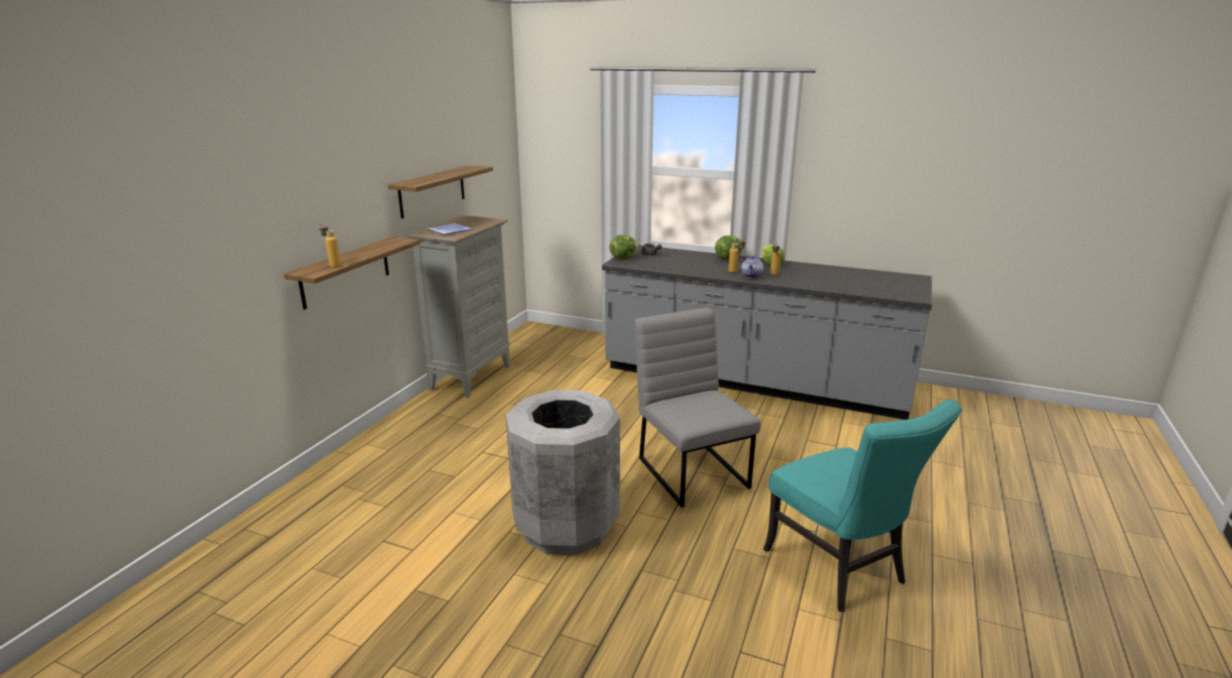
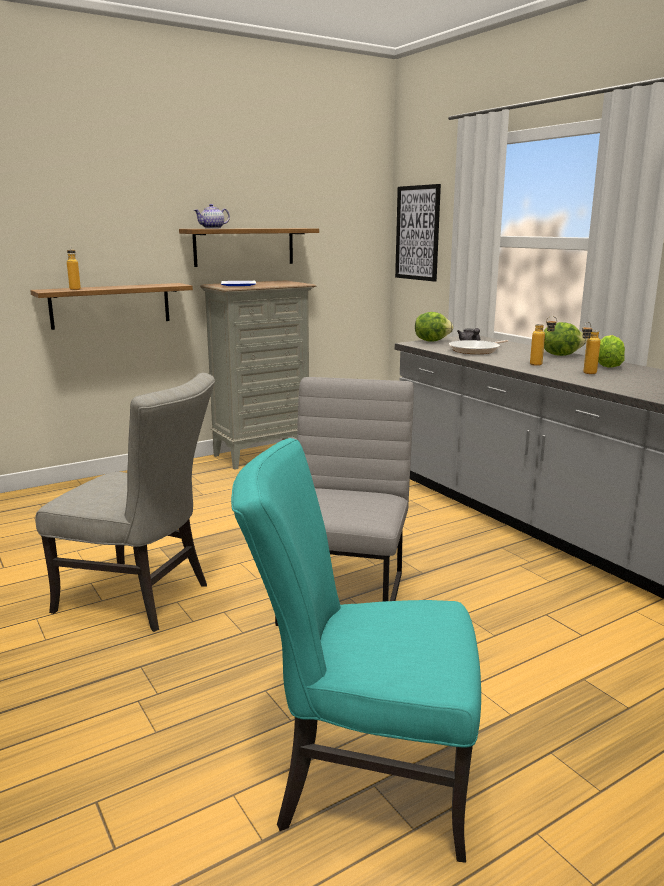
camera: 35 degrees right, 5 degrees down
grey trash can [506,390,620,555] -> grey chair [35,373,215,632]
teapot [741,256,764,278] -> teapot moved to [194,204,230,229]
turquoise chair [763,400,962,612] -> turquoise chair turned 90 degrees clockwise [231,438,481,863]
none -> picture [395,184,441,282]
none -> frying pan [449,340,508,354]

